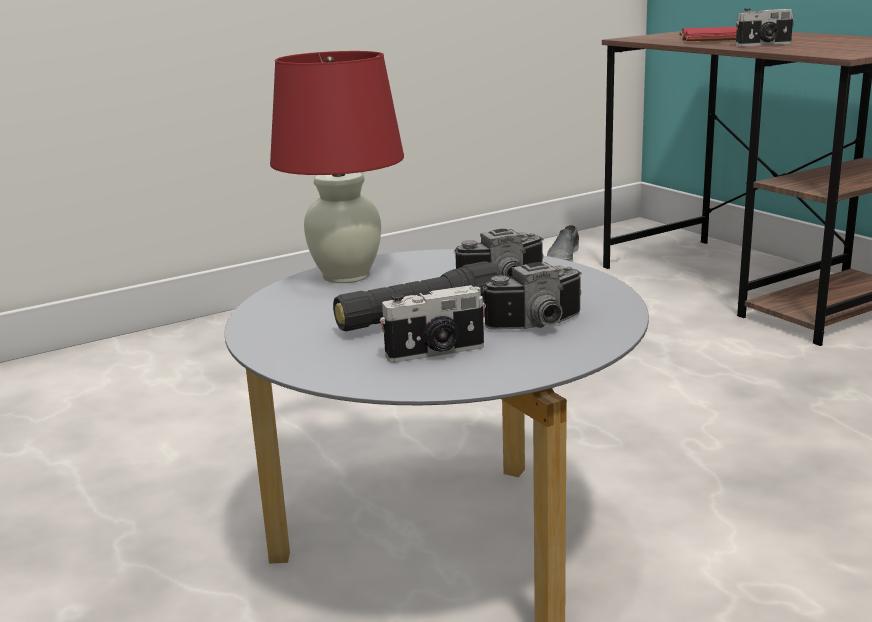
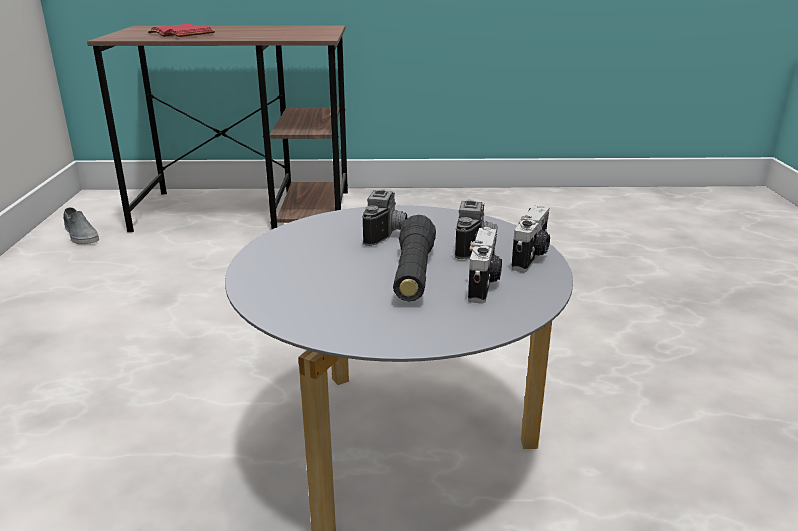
camera: 60 degrees left, 5 degrees up
red table lamp [270,51,404,283] -> none
camera [736,8,794,46] -> camera moved to [511,205,550,272]

